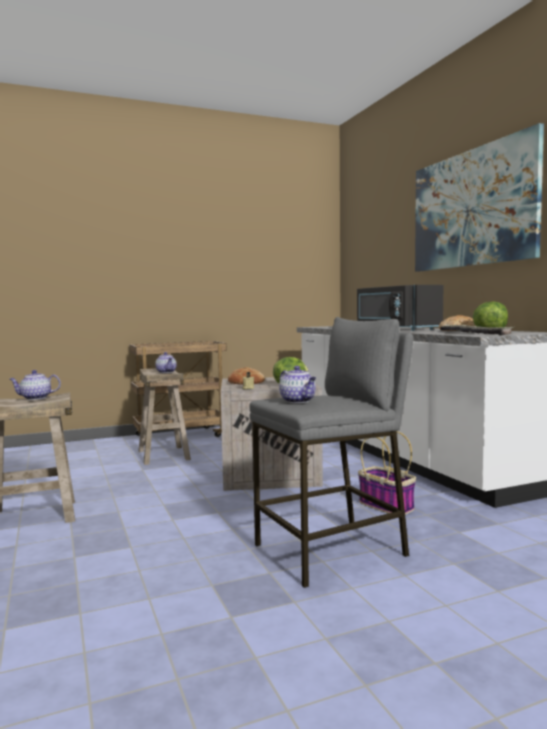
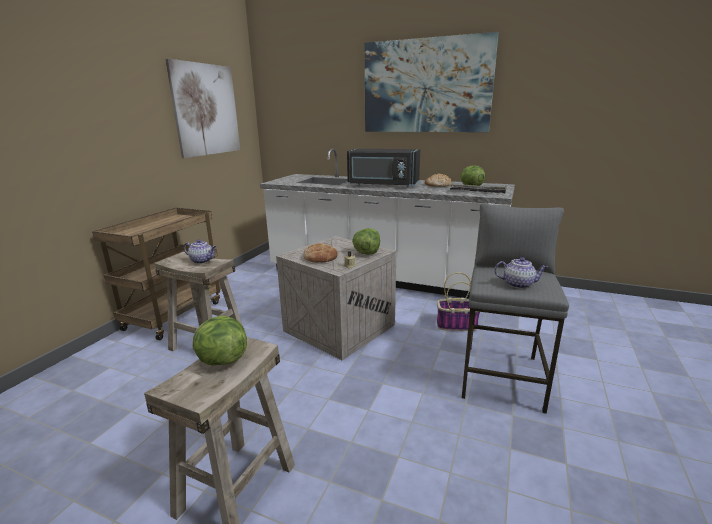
camera: 45 degrees left, 15 degrees up
teapot [10,370,61,400] -> lettuce [193,316,247,365]
none -> picture [165,59,240,158]

